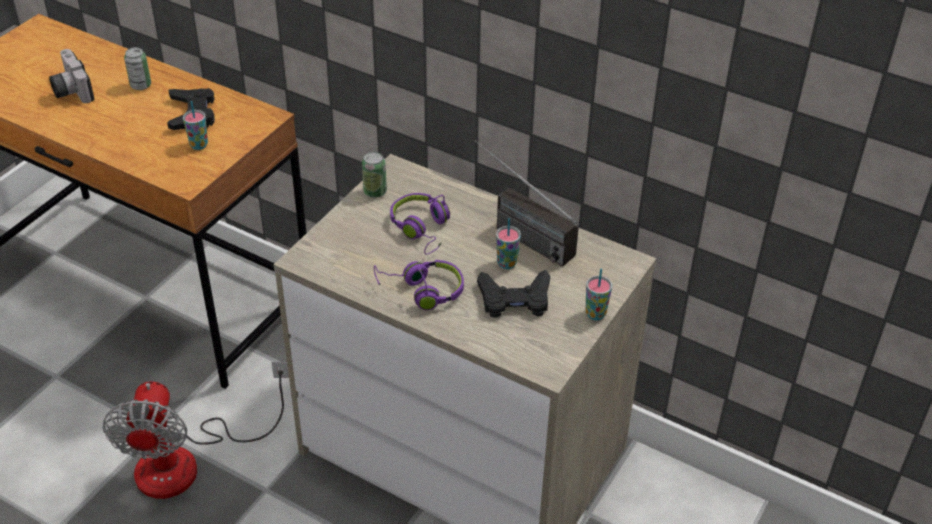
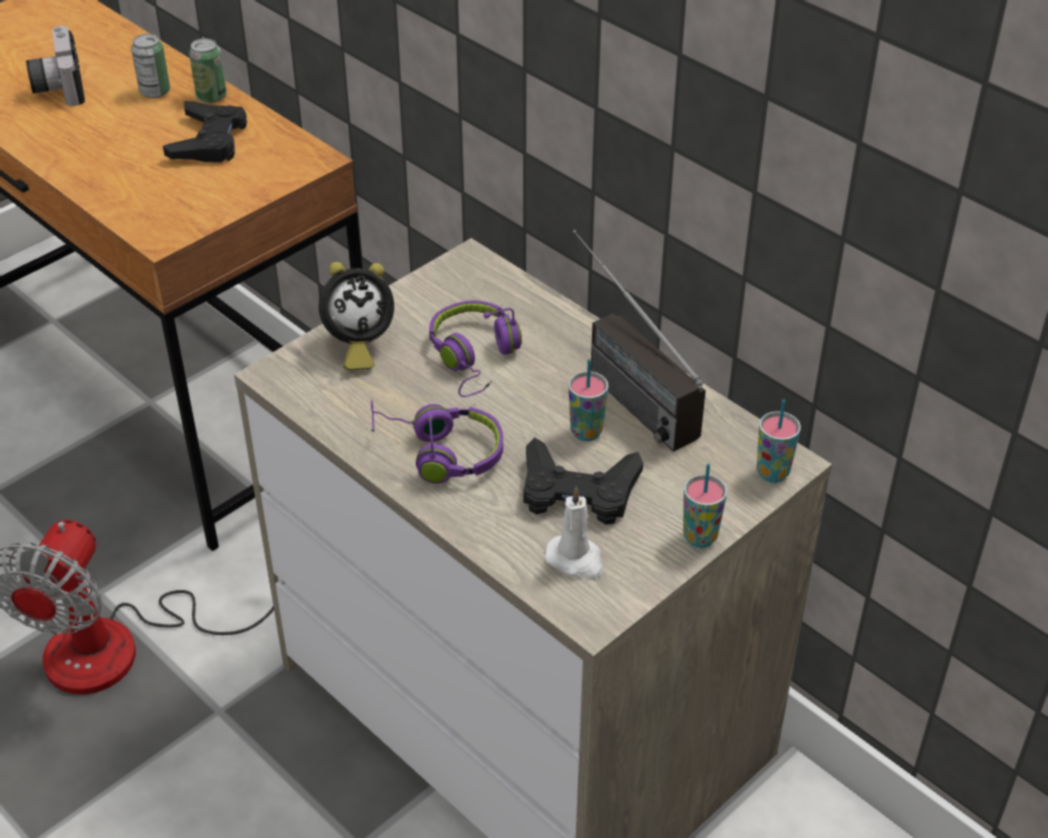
camera: 15 degrees right, 0 degrees up
cup [183,101,208,150] -> cup moved to [757,399,801,483]
can [362,152,387,198] -> can moved to [189,38,227,103]
none -> alarm clock [319,262,394,370]
none -> white candle [545,486,603,578]

